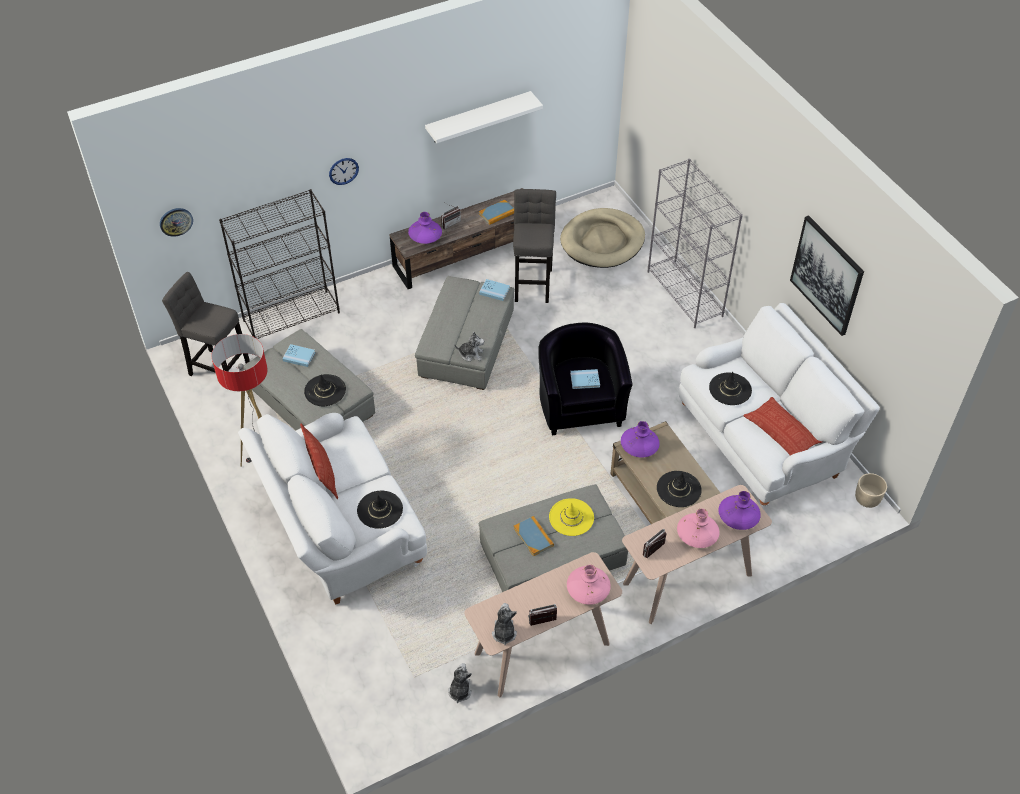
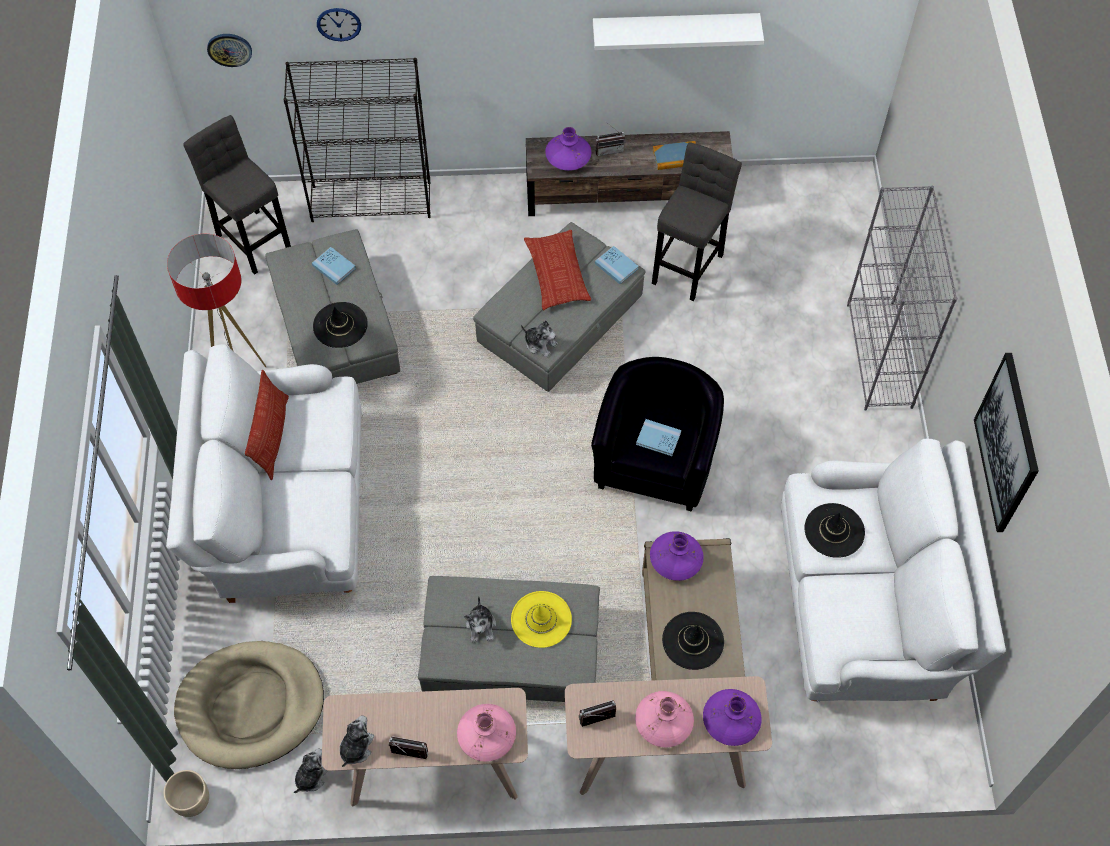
camera: 25 degrees right, 10 degrees up
wall clock [329,158,359,185] -> wall clock moved to [317,8,361,41]
black hat [357,491,403,529] -> none
book [514,516,554,556] -> plush toy [464,596,496,643]
beige dog bed [560,208,645,268] -> beige dog bed moved to [174,641,324,769]
pillow [743,397,822,455] -> pillow moved to [524,230,591,310]
beige planter [855,473,887,508] -> beige planter moved to [164,770,209,817]

